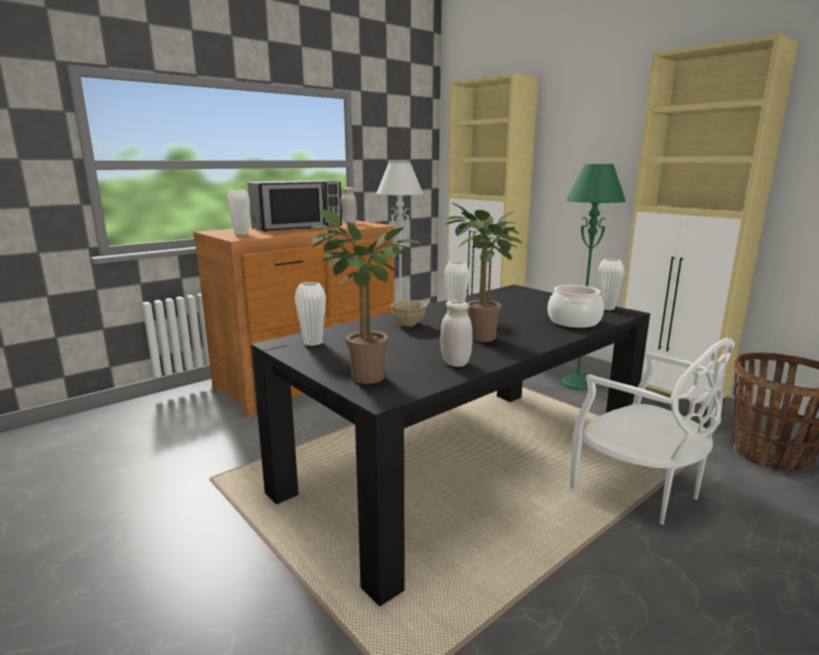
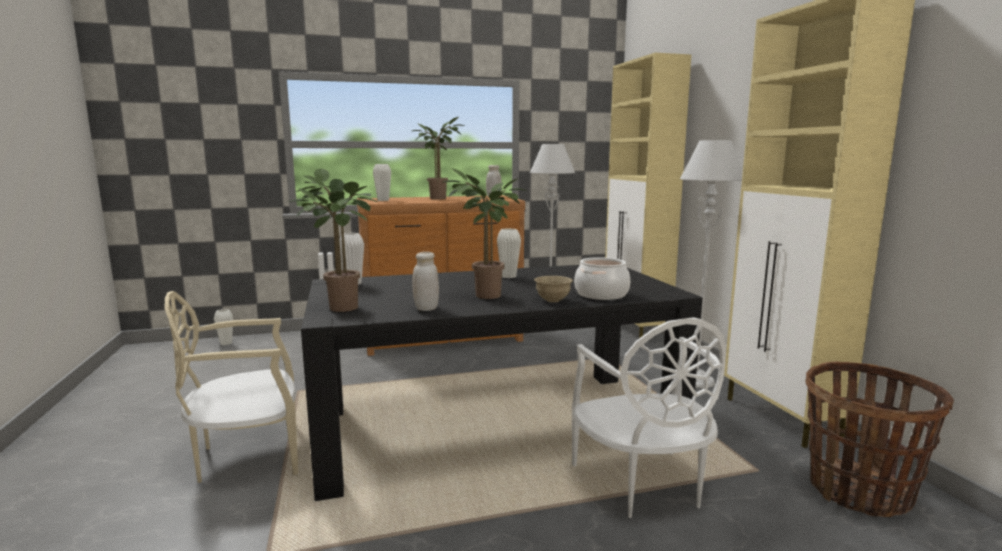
camera: 25 degrees right, 5 degrees down
microwave [248,180,342,232] -> potted plant [412,117,464,200]
beige bowl [391,300,427,326] -> beige bowl moved to [534,276,573,302]
green floor lamp [561,164,626,390] -> grey floor lamp [680,140,743,389]
white vase [598,259,624,310] -> white vase moved to [214,309,233,345]
none -> beige chair [165,291,298,483]

